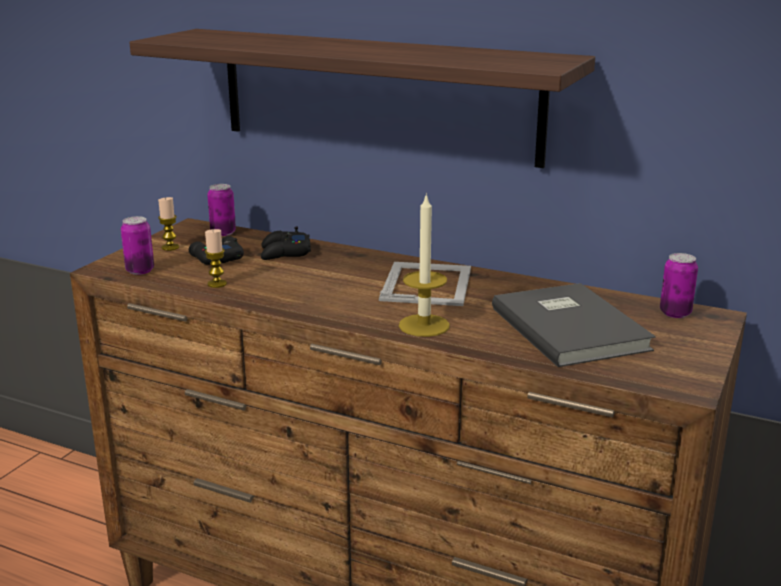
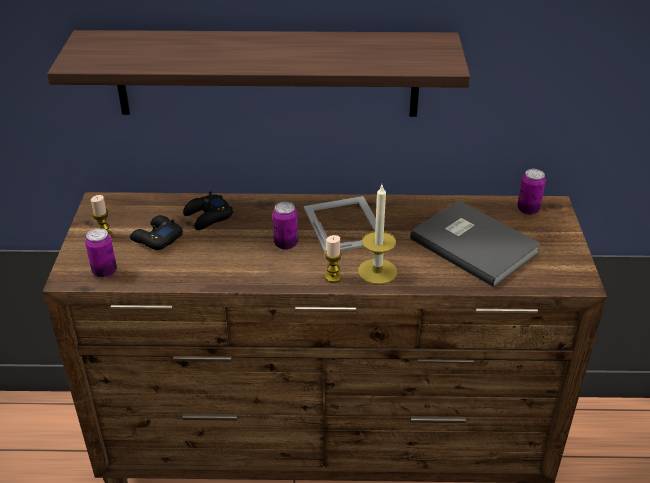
camera: 25 degrees left, 15 degrees up
candle [205,229,227,288] -> candle moved to [325,235,342,282]
can [207,184,236,236] -> can moved to [273,202,298,250]

